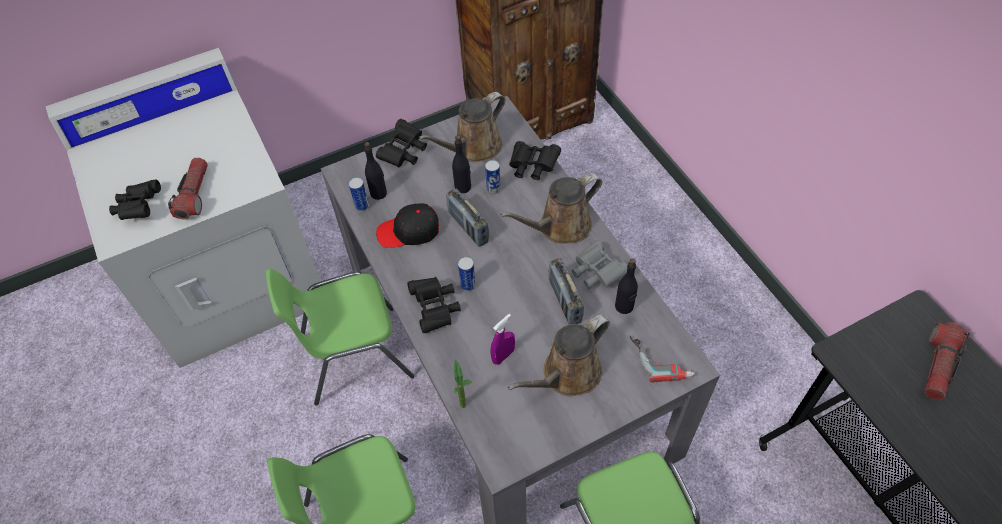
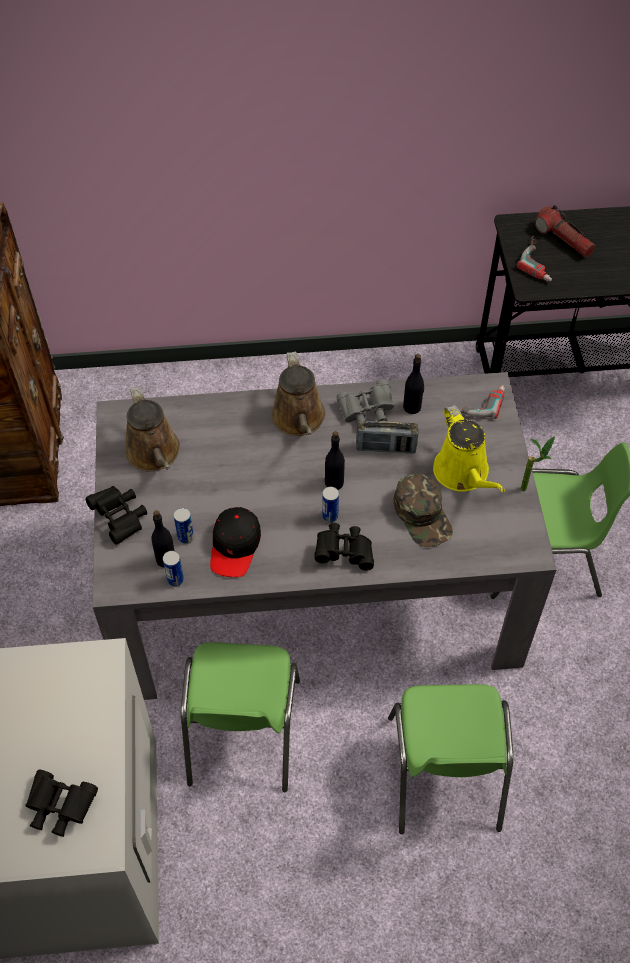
camera: 70 degrees left, 0 degrees up
flashlight [168,158,208,219] -> none
radio [446,188,489,247] -> none
black bottle [452,135,471,193] -> black bottle moved to [325,431,345,490]
potted plant [454,360,472,408] -> potted plant moved to [520,436,555,492]
can [485,160,501,194] -> can moved to [174,508,194,544]
purple spray bottle [490,314,515,365] -> green cap [393,473,453,547]
brown watering can [508,315,610,396] -> yellow watering can [433,405,505,492]
black binoculars [509,141,561,180] -> none
none -> power drill [517,236,552,281]

